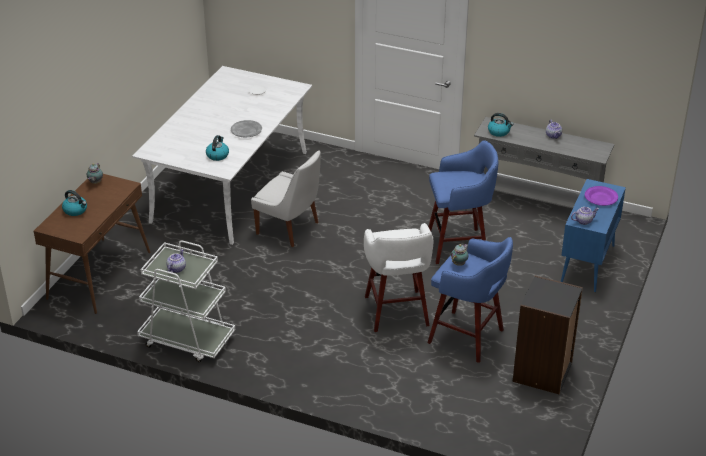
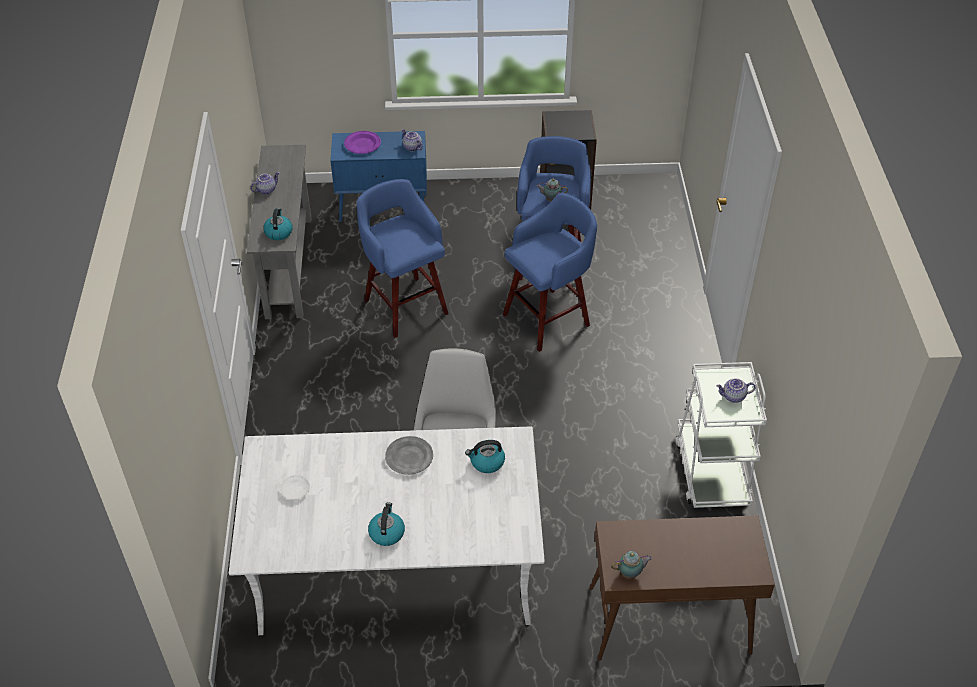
camera: 115 degrees left, 10 degrees up
kettle [62,190,87,216] -> kettle moved to [368,502,405,546]
white stool [364,223,434,332] -> blue stool [503,192,597,352]

